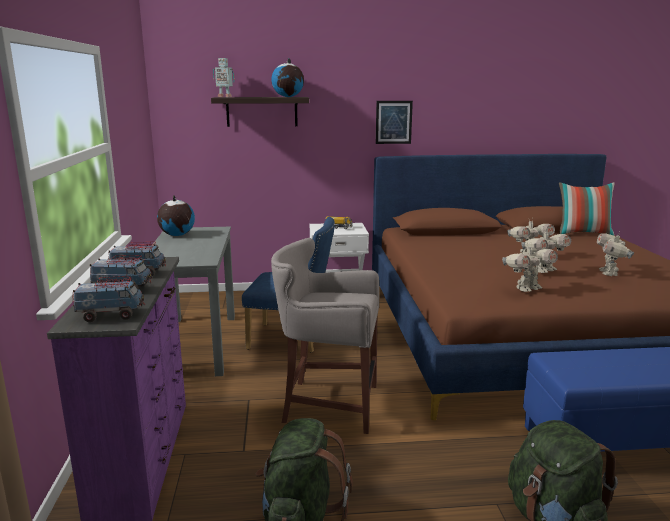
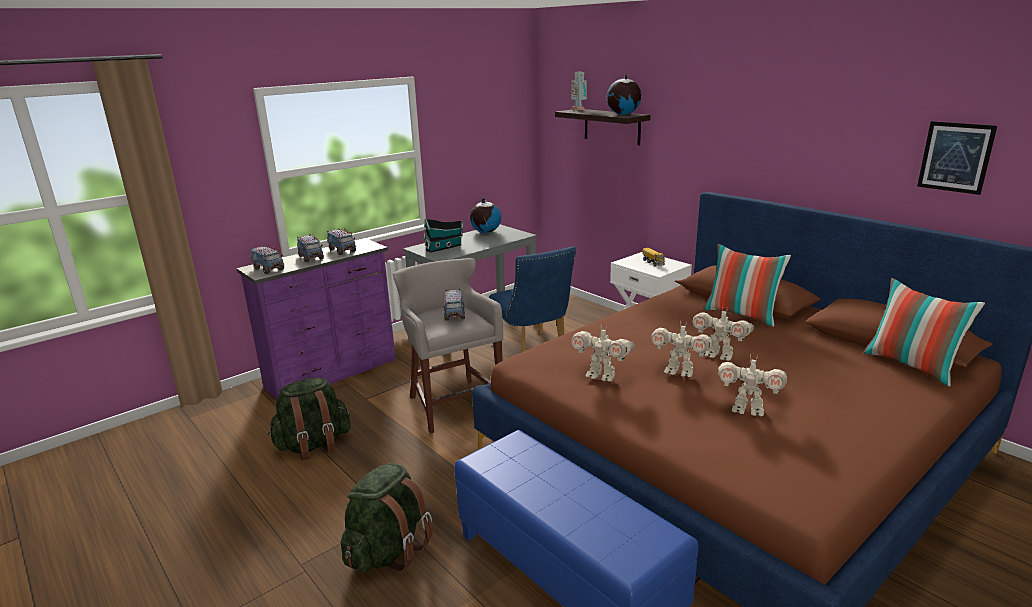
camera: 55 degrees right, 5 degrees up
picture [376,101,413,144] -> picture moved to [917,121,997,195]
toy robot [597,232,634,276] -> toy robot turned 135 degrees counterclockwise [718,354,787,416]
none -> toy house [423,219,463,253]
none -> toy truck [443,289,465,320]
none -> pillow [704,244,791,327]

